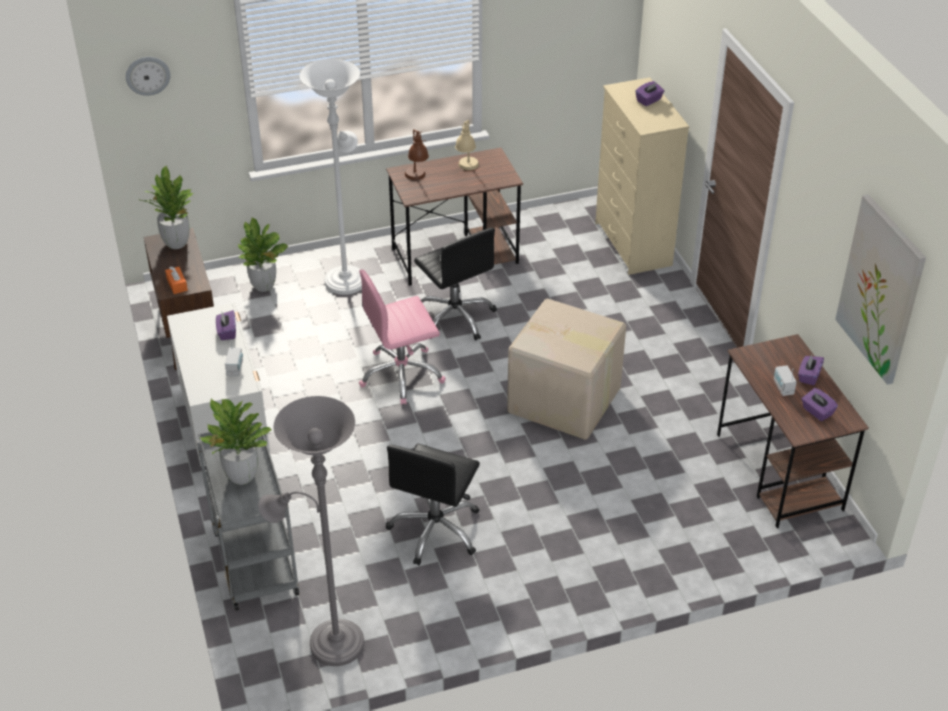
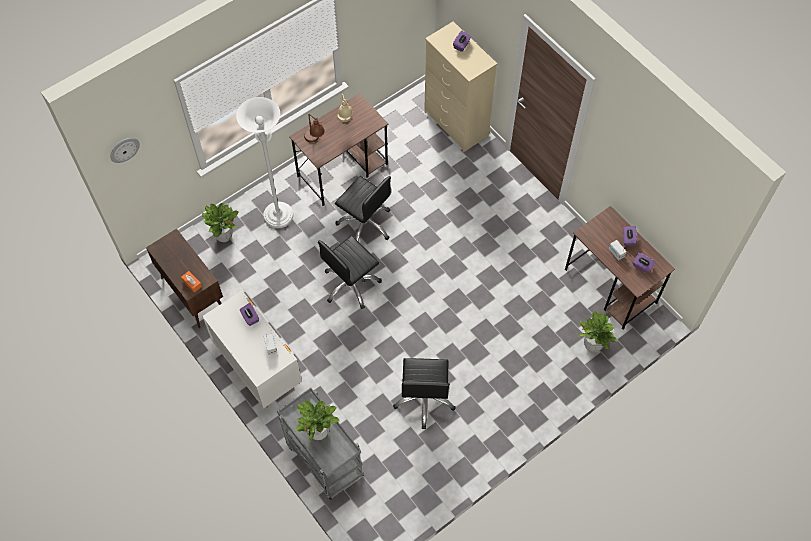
camera: 20 degrees left, 20 degrees up
potted plant [141,166,194,249] -> potted plant moved to [579,310,617,352]
grey floor lamp [258,396,364,666] -> none
pink office chair [359,269,446,405] -> black office chair [318,236,382,309]
cardboard box [507,298,626,440] -> none
picture [835,194,926,385] -> none

